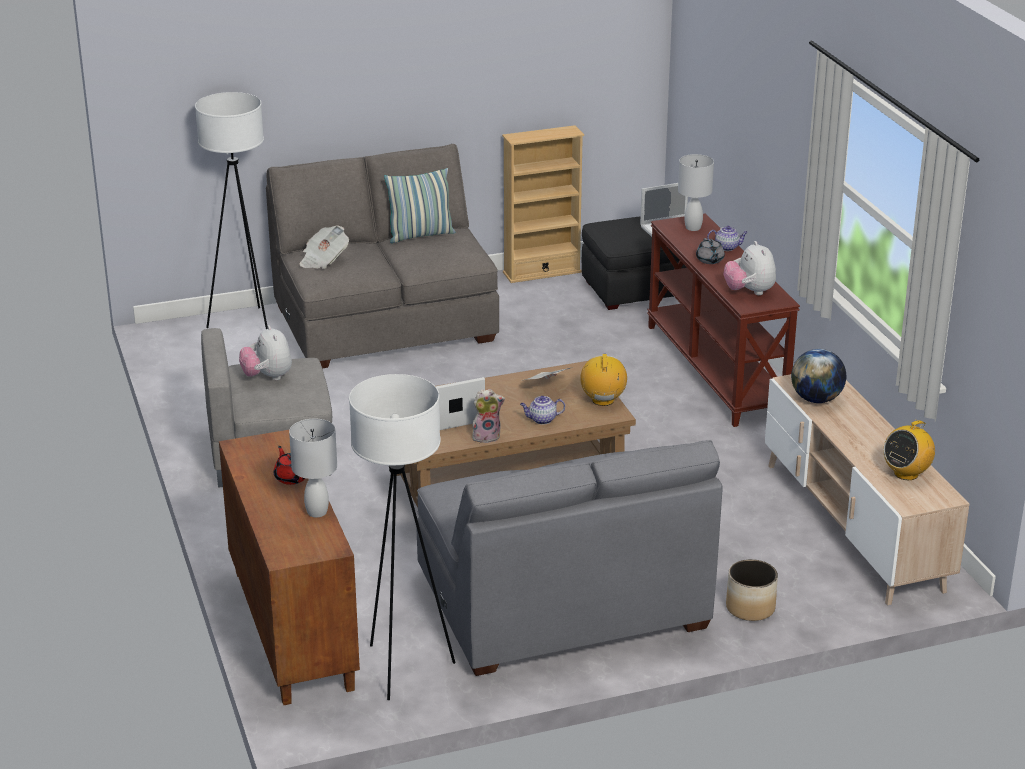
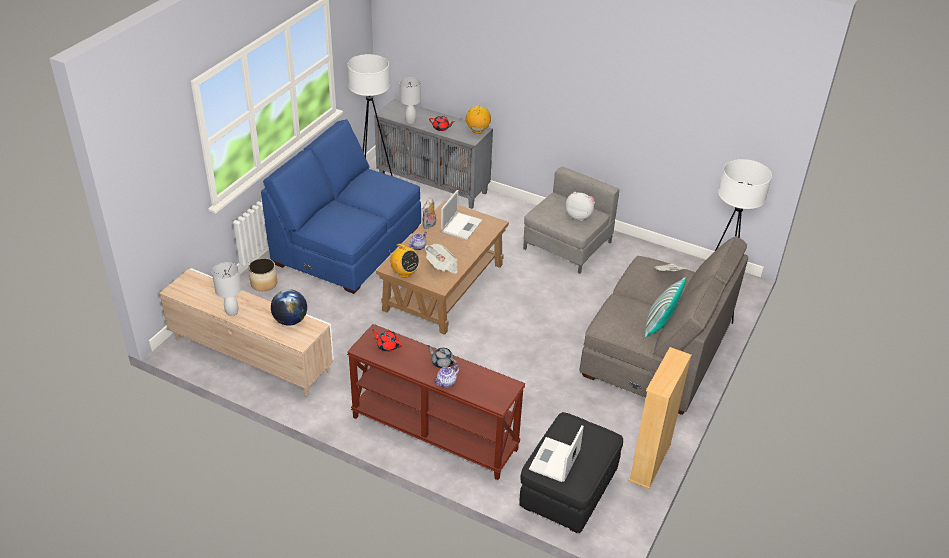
camera: 135 degrees right, 10 degrees up
brown cabinet [219,430,360,705] -> grey cabinet [374,99,493,209]
grey sofa [416,440,723,676] -> blue sofa [261,119,421,294]
white table lamp [678,154,714,231] -> white table lamp moved to [212,262,242,316]
plush toy [723,241,776,295] -> red teapot [372,329,402,352]
radio [883,420,935,480] -> radio moved to [466,105,491,134]

